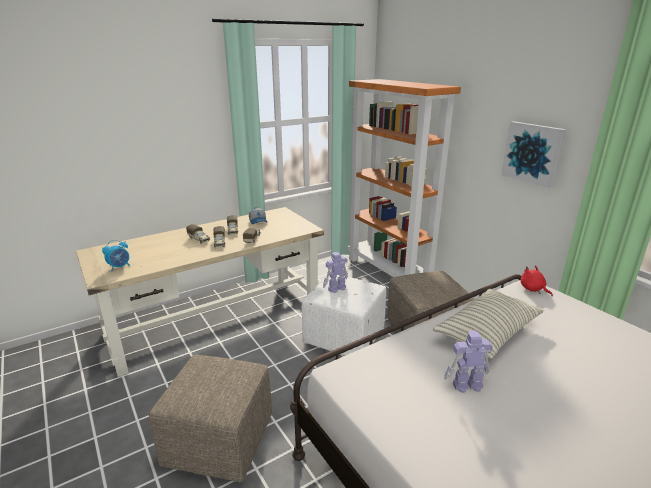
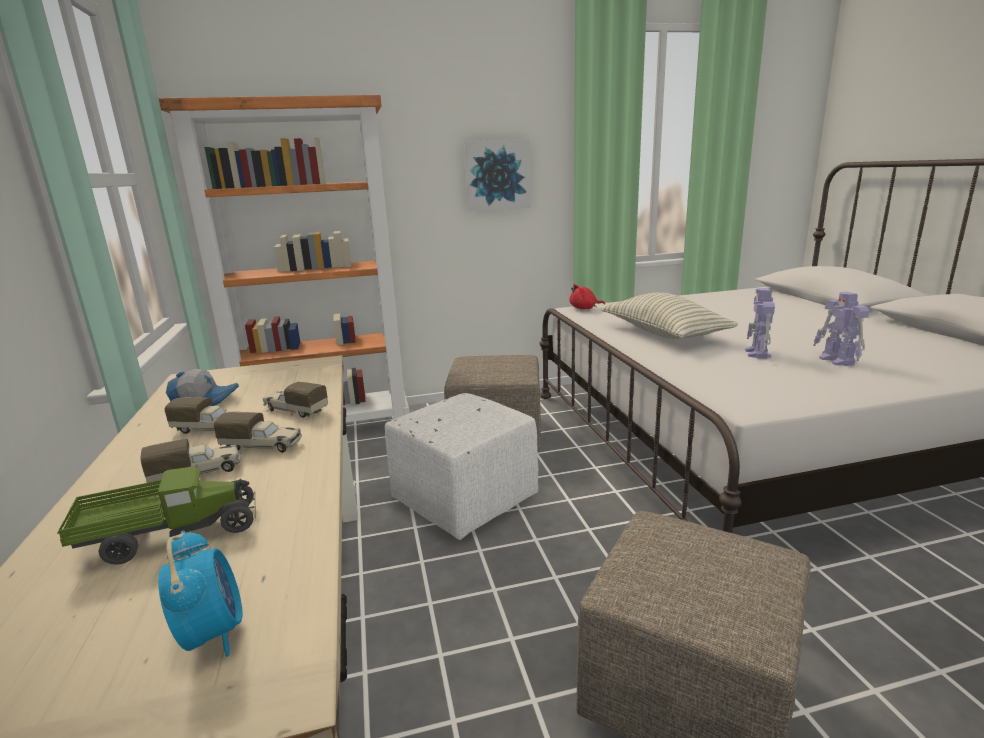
camera: 70 degrees left, 5 degrees down
toy robot [323,252,348,293] -> toy robot moved to [813,291,870,366]
none -> toy truck [57,466,256,565]

